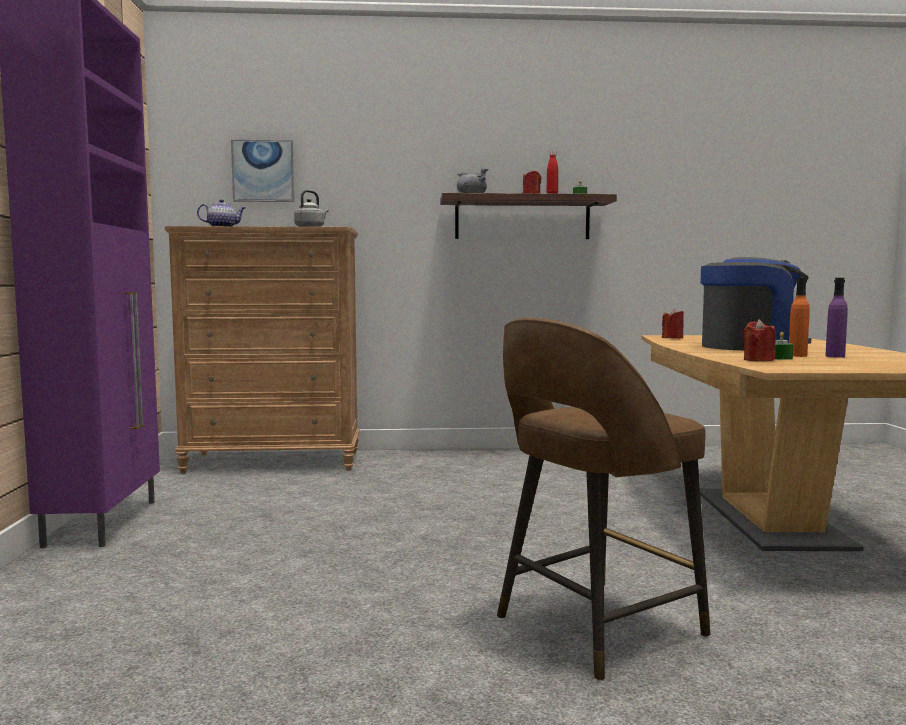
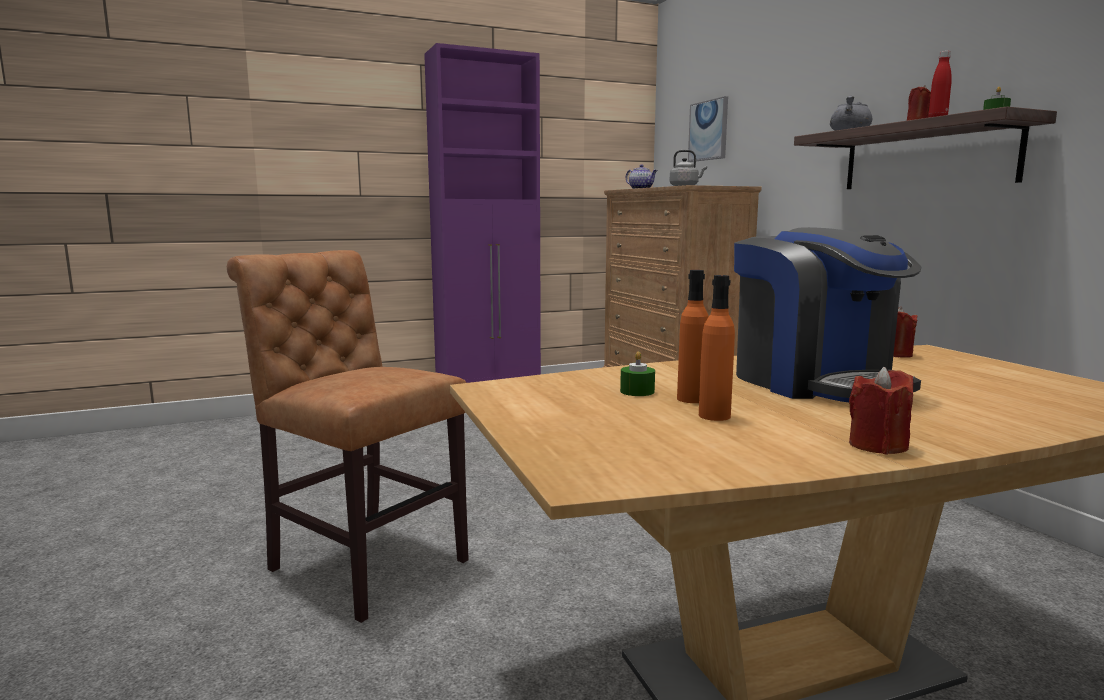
camera: 70 degrees right, 5 degrees up
brown stool [497,318,710,681] -> brown chair [227,250,469,623]
red candle [743,319,776,362] -> red candle moved to [849,367,913,455]
purple bottle [825,278,848,358] -> orange bottle [699,275,735,421]

